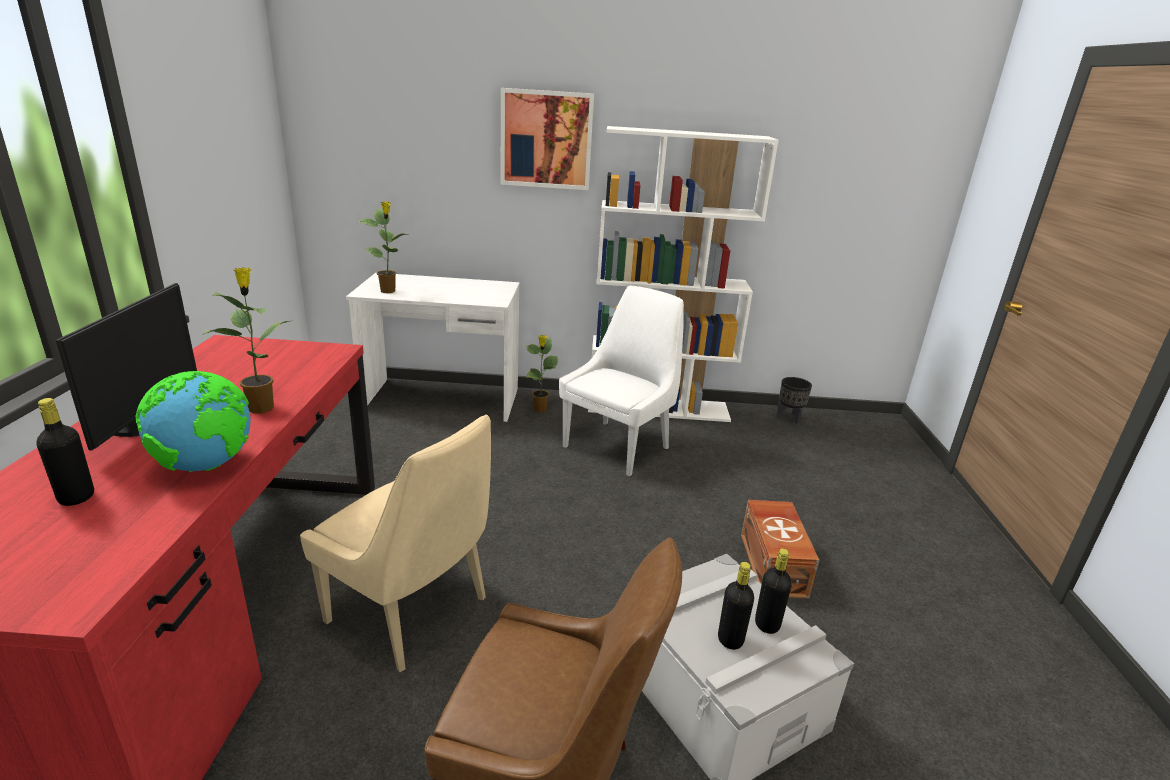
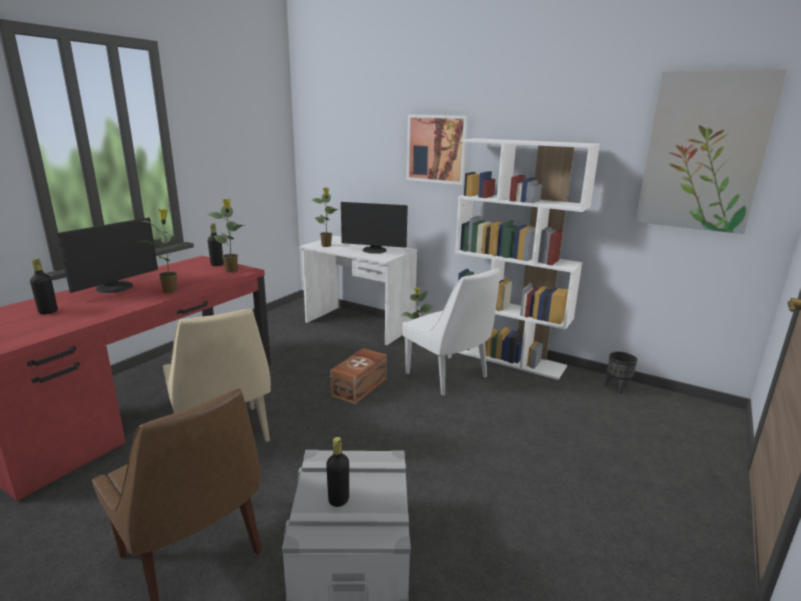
camera: 30 degrees right, 5 degrees down
globe [136,371,251,472] -> none
white chair [559,286,684,476] -> white chair turned 75 degrees clockwise [402,268,500,396]
brown storage box [741,500,819,599] -> brown storage box moved to [330,348,387,405]
black bottle [755,548,792,634] -> black bottle moved to [208,224,223,266]
none -> potted plant [208,199,246,272]
none -> monitor [341,202,408,254]
none -> picture [635,69,787,234]

